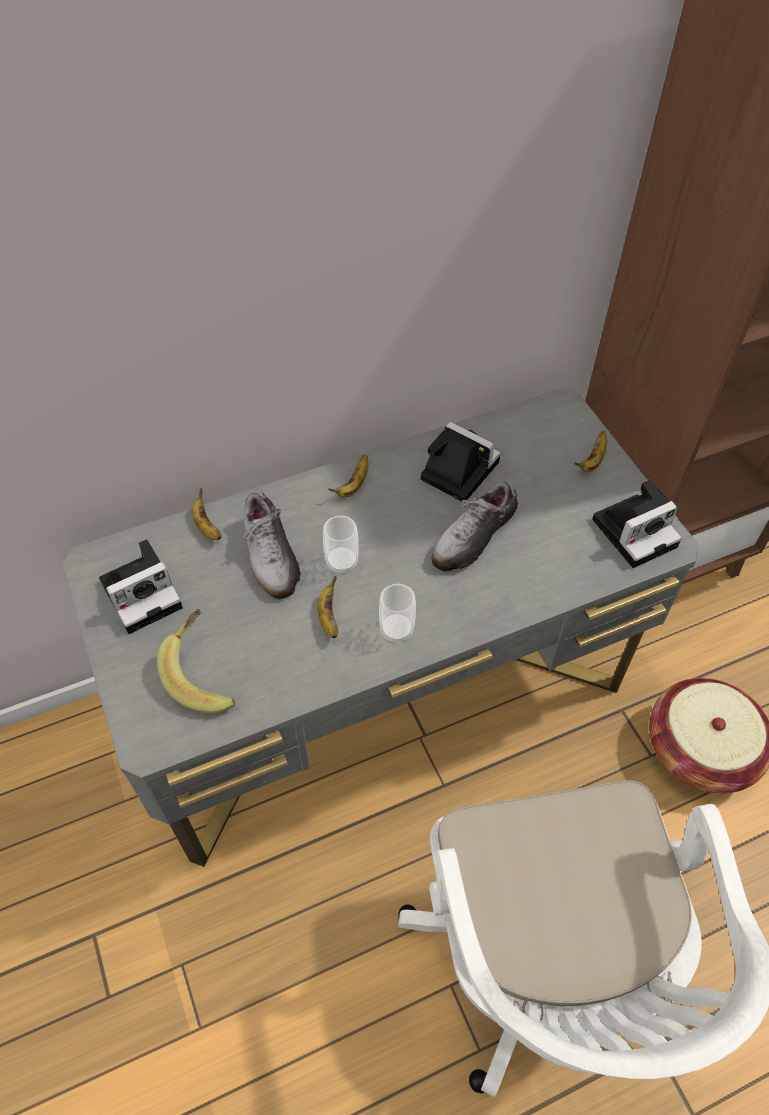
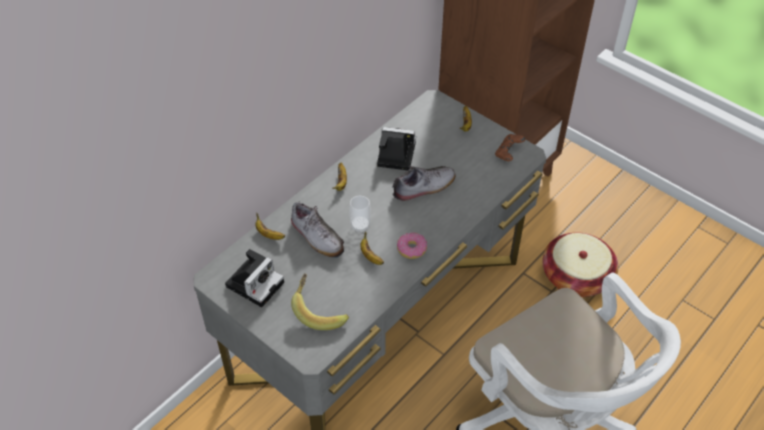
camera: 25 degrees left, 5 degrees down
cup [379,584,416,643] -> donut [397,233,427,259]
shoe [431,481,518,572] -> shoe turned 135 degrees counterclockwise [392,166,456,202]
camera [592,480,682,568] -> brown game controller [495,134,525,161]

